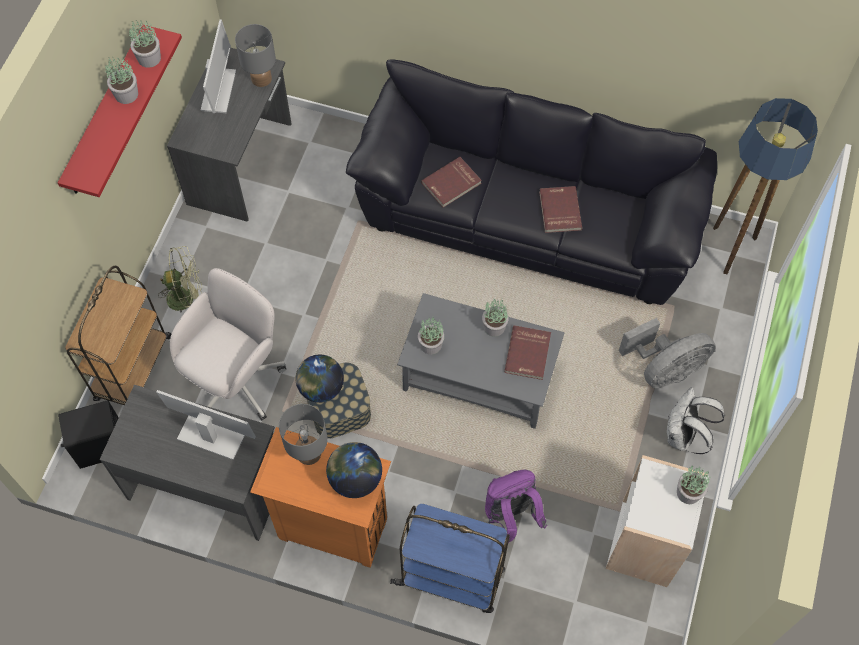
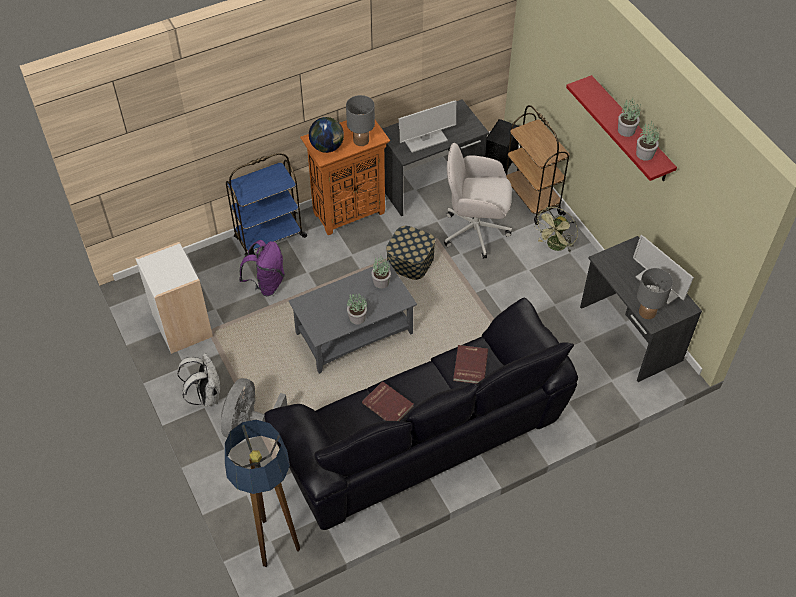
camera: 135 degrees right, 10 degrees down
white office chair [170,268,286,421] -> white office chair turned 105 degrees clockwise [444,143,512,259]
globe [295,355,344,403] -> none
red book [504,325,551,380] -> none
potted plant [677,466,710,504] -> none

